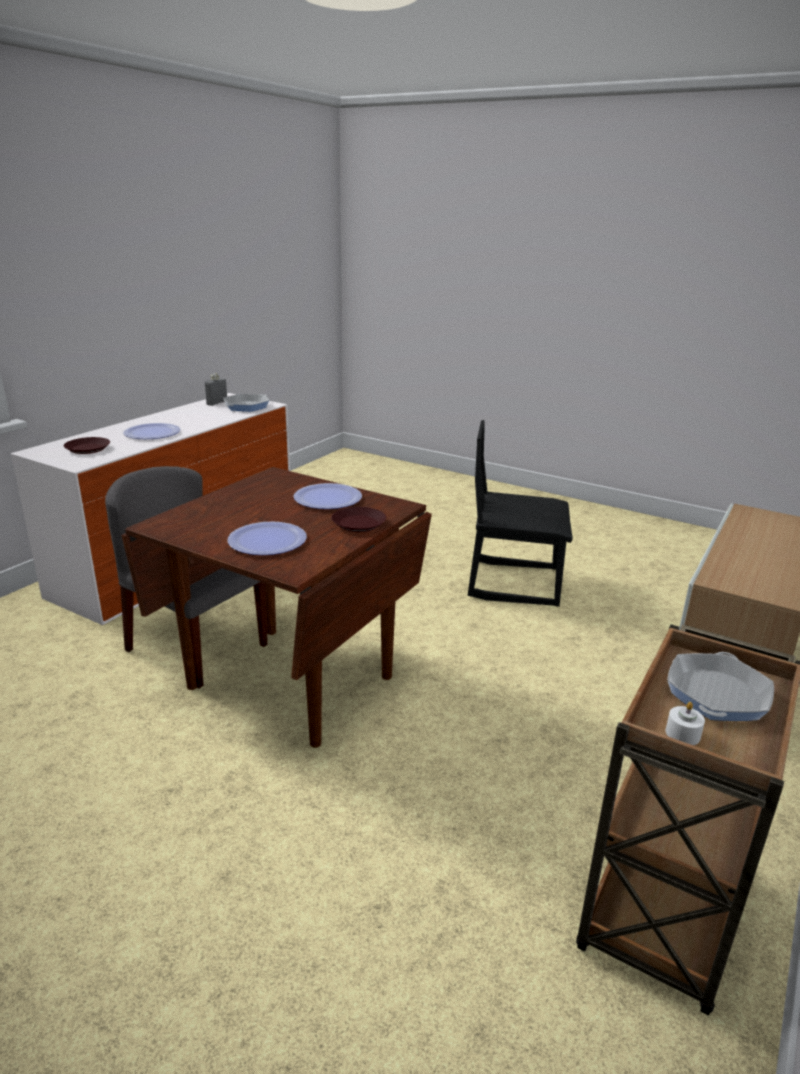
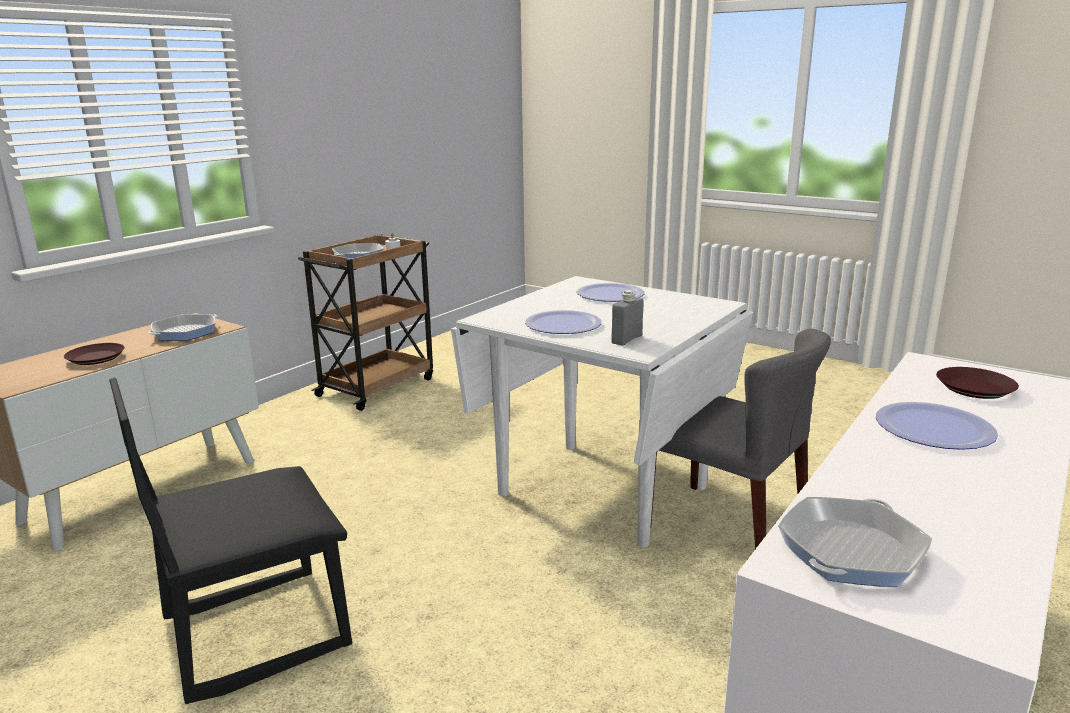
camera: 175 degrees left, 5 degrees down
brown dining table [121,467,432,748] -> white dining table [451,276,753,548]
grey bottle [205,374,227,406] -> grey bottle moved to [611,290,644,346]
brown plate [331,507,386,532] -> brown plate moved to [64,343,125,365]
black chair [468,420,573,606] -> black chair turned 135 degrees clockwise [109,378,352,704]
none -> frying pan [148,314,217,341]

